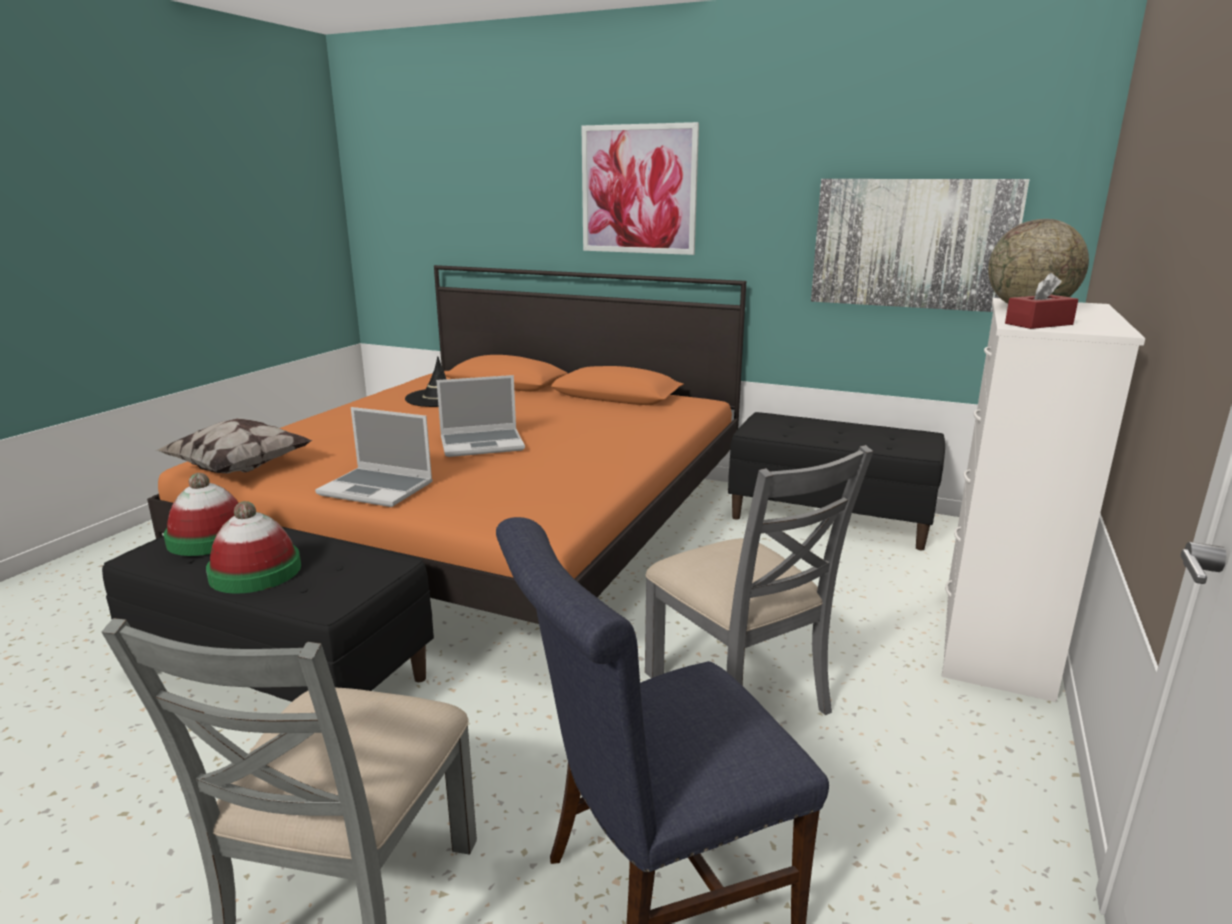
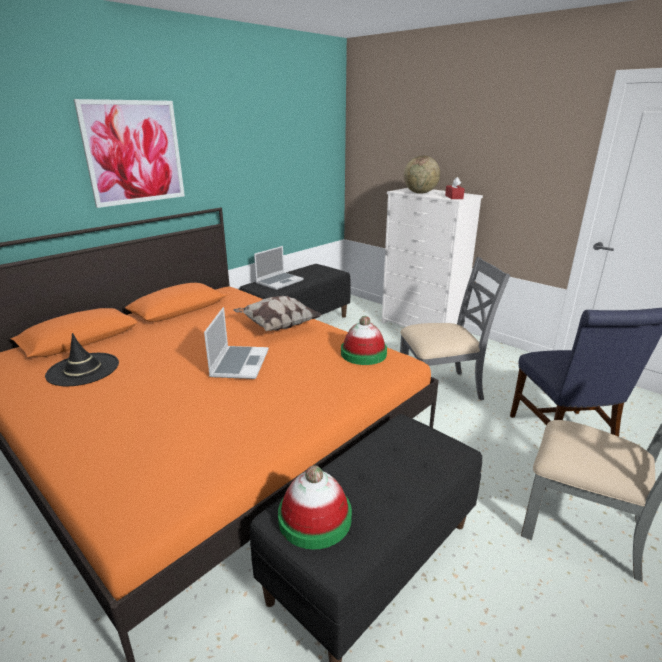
camera: 70 degrees left, 5 degrees up
pillow [156,418,312,473] -> pillow moved to [233,296,322,331]
hat [206,501,301,594] -> hat moved to [341,316,387,365]
laptop [315,407,433,507] -> laptop moved to [254,246,303,290]
picture [811,179,1030,312] -> none

